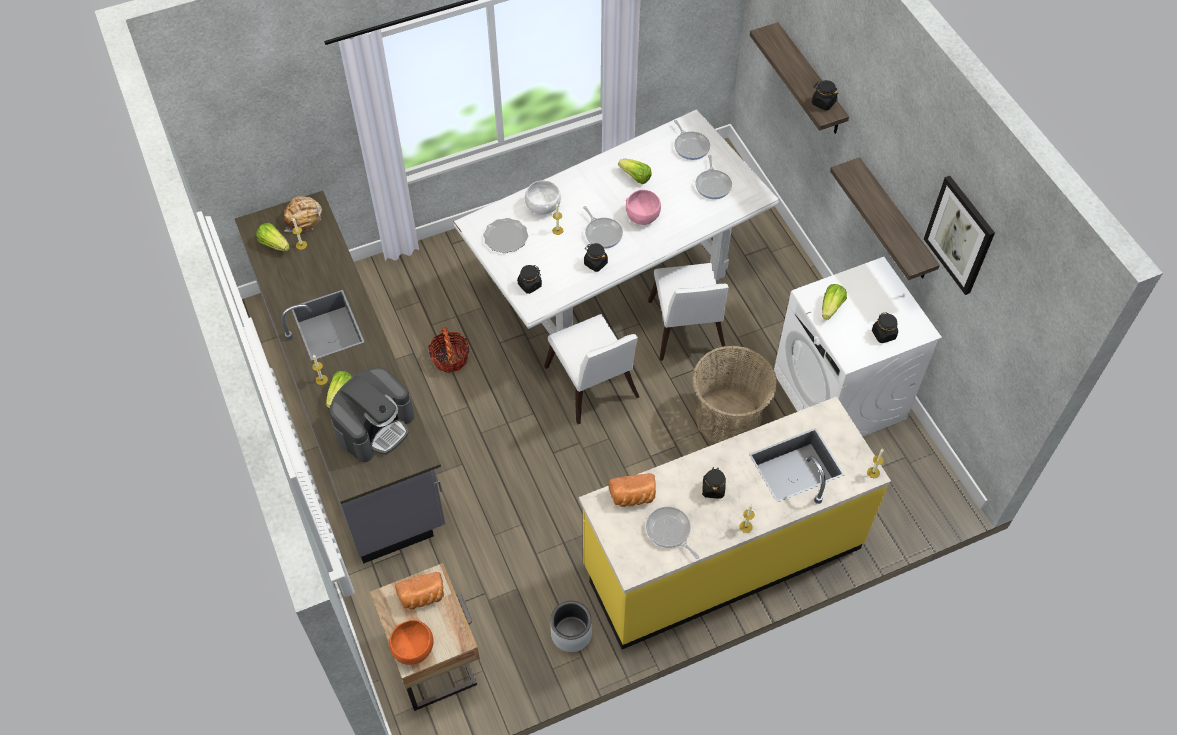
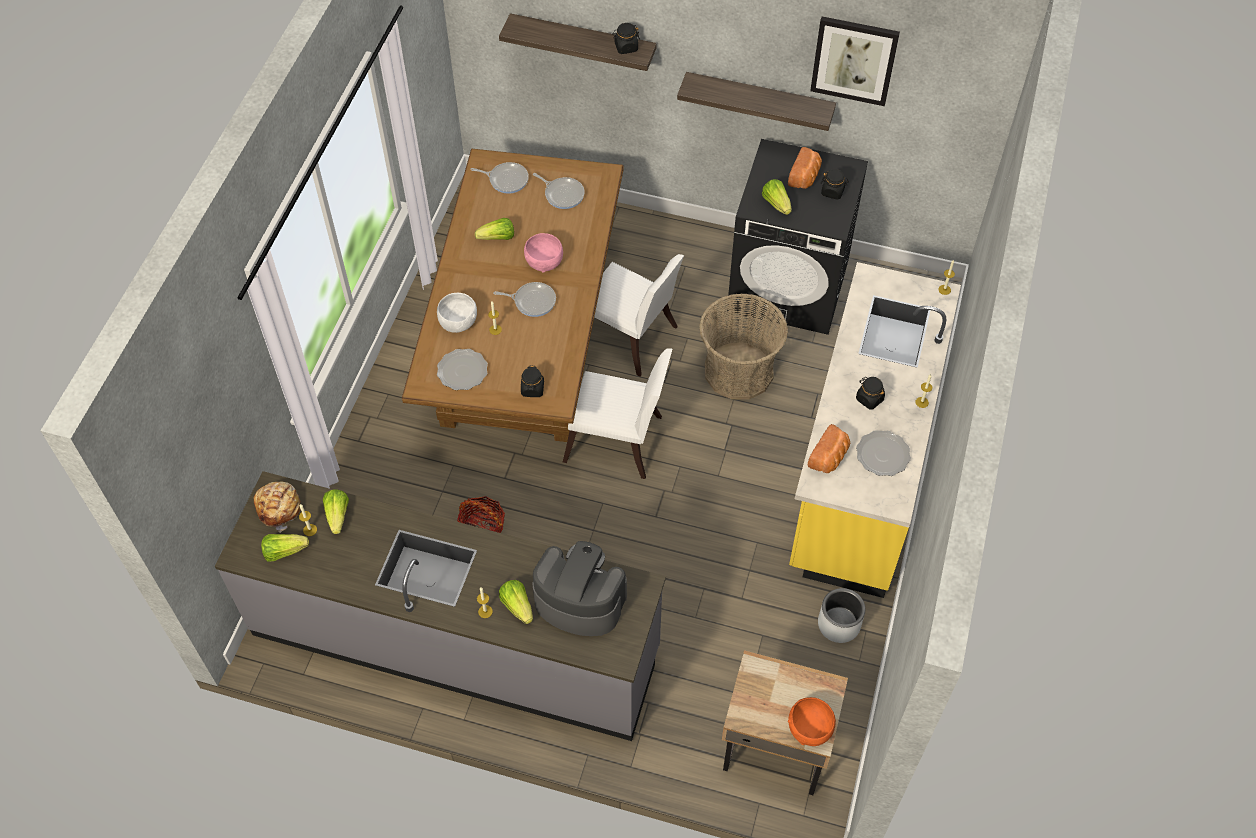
camera: 50 degrees left, 0 degrees up
coffee machine [329,367,415,462] -> coffee machine turned 60 degrees counterclockwise [532,541,627,636]
bread [395,572,444,610] -> bread moved to [788,147,822,189]
white dining table [454,109,779,335] -> brown dining table [402,149,623,442]
black jar [584,243,608,272] -> none
frying pan [646,507,699,559] -> plate [856,430,911,476]
white washing machine [774,257,942,437] -> black washing machine [727,139,868,335]
none -> lettuce [323,489,349,534]

